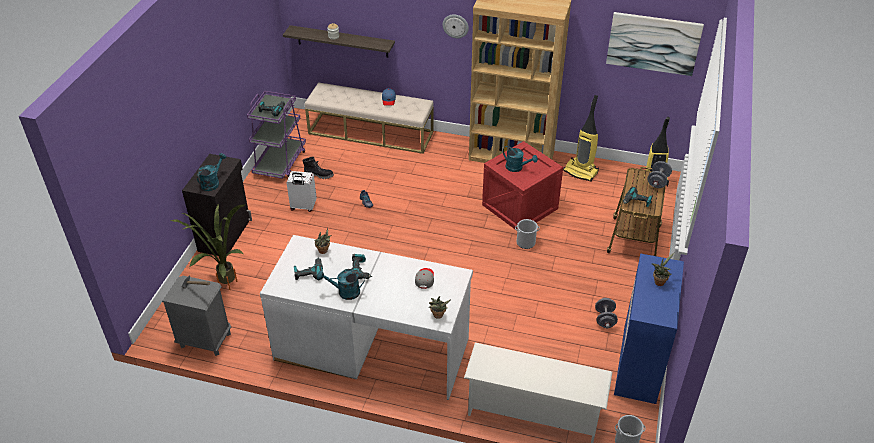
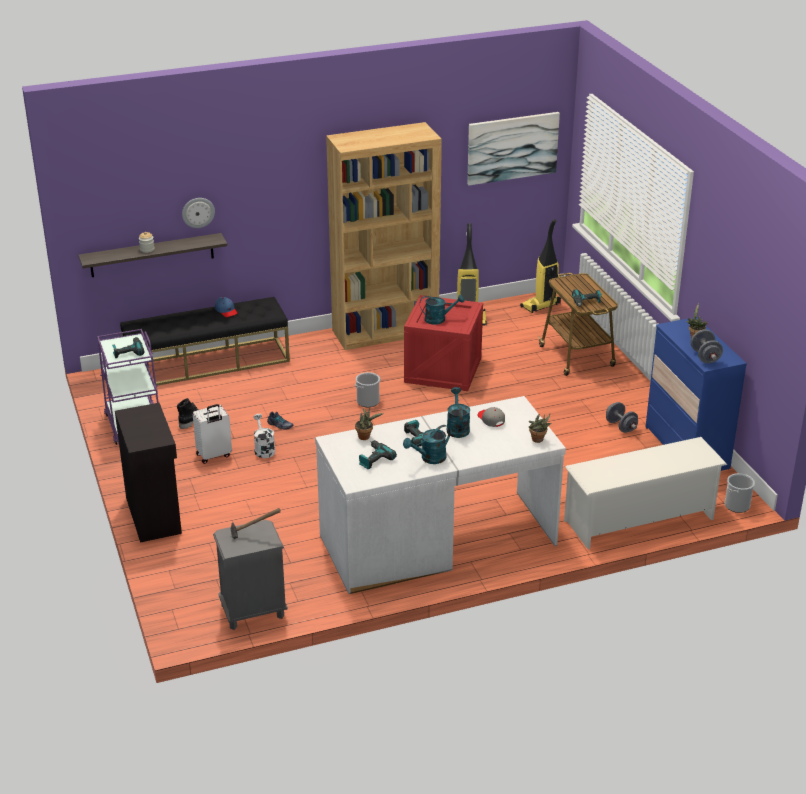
camera: 35 degrees left, 10 degrees down
potted plant [170,203,246,290] -> none
turquoise watering can [197,153,226,191] -> turquoise watering can moved to [447,387,470,438]
beige bench [305,82,434,154] -> black bench [120,297,290,385]
wall clock [442,14,469,38] -> wall clock moved to [182,198,215,228]
bucket [515,219,540,249] -> bucket moved to [355,372,381,407]
grey dumbbell [647,161,672,188] -> grey dumbbell moved to [691,330,723,363]
none -> white watering can [253,414,275,458]

